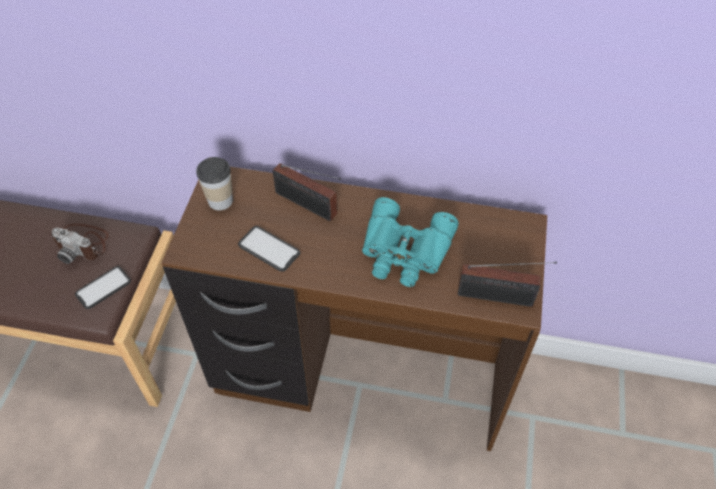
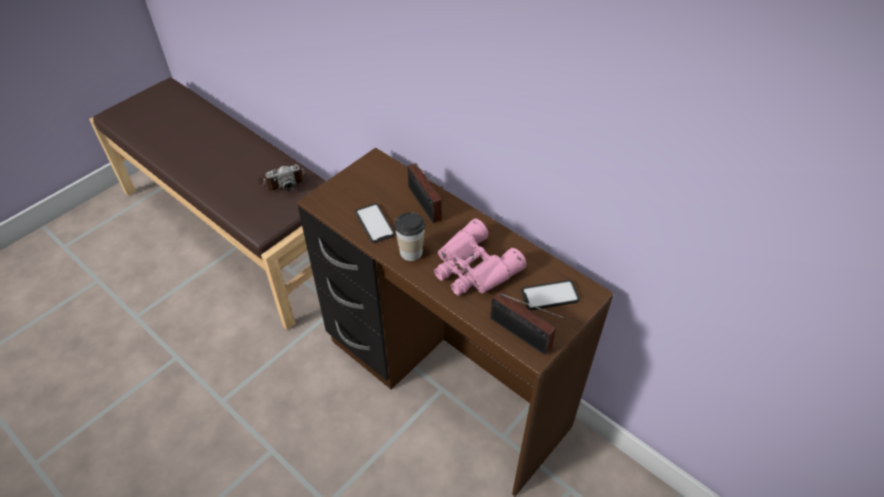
camera: 30 degrees right, 5 degrees down
camera [51,223,109,264] -> camera turned 75 degrees counterclockwise [258,164,306,191]
phone [75,266,131,309] -> phone moved to [521,280,580,310]
cup [196,157,233,210] -> cup moved to [395,212,425,261]
turquoise binoculars [362,197,458,287] -> pink binoculars [434,219,526,295]

